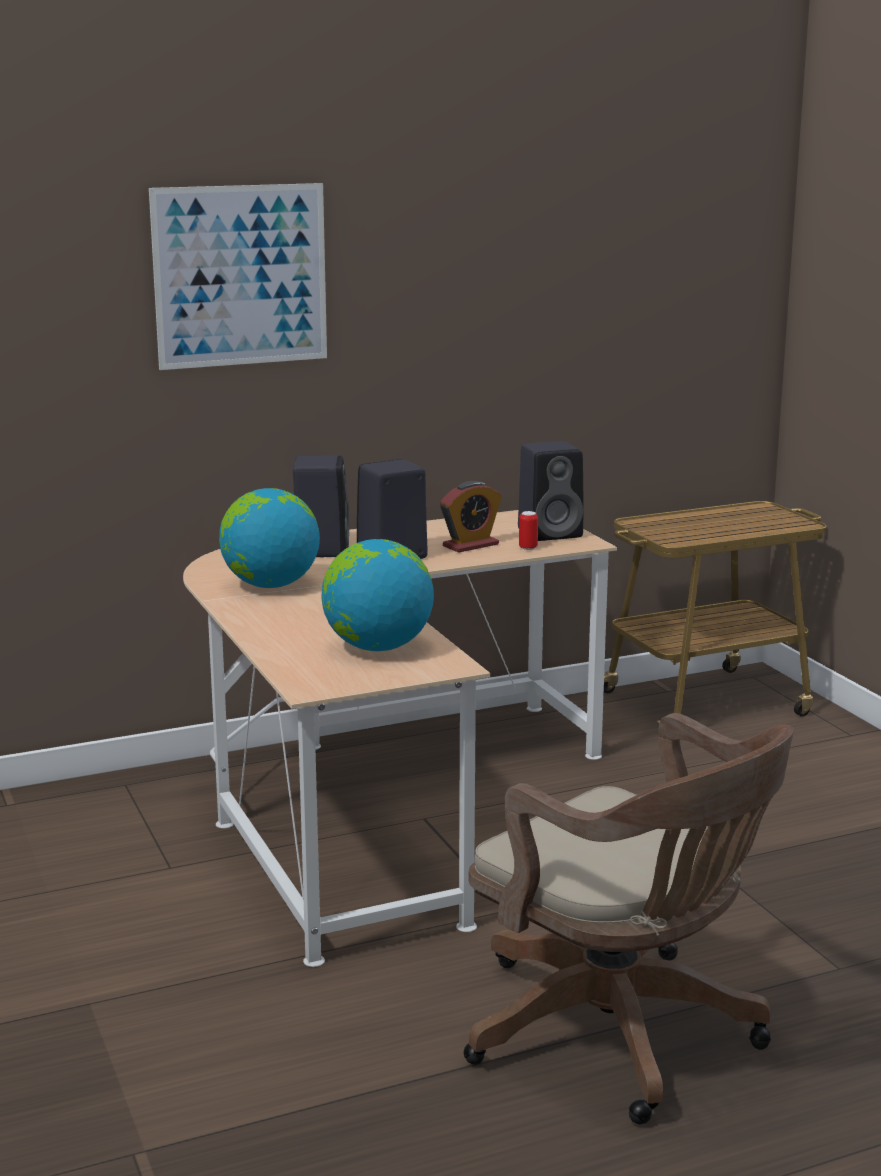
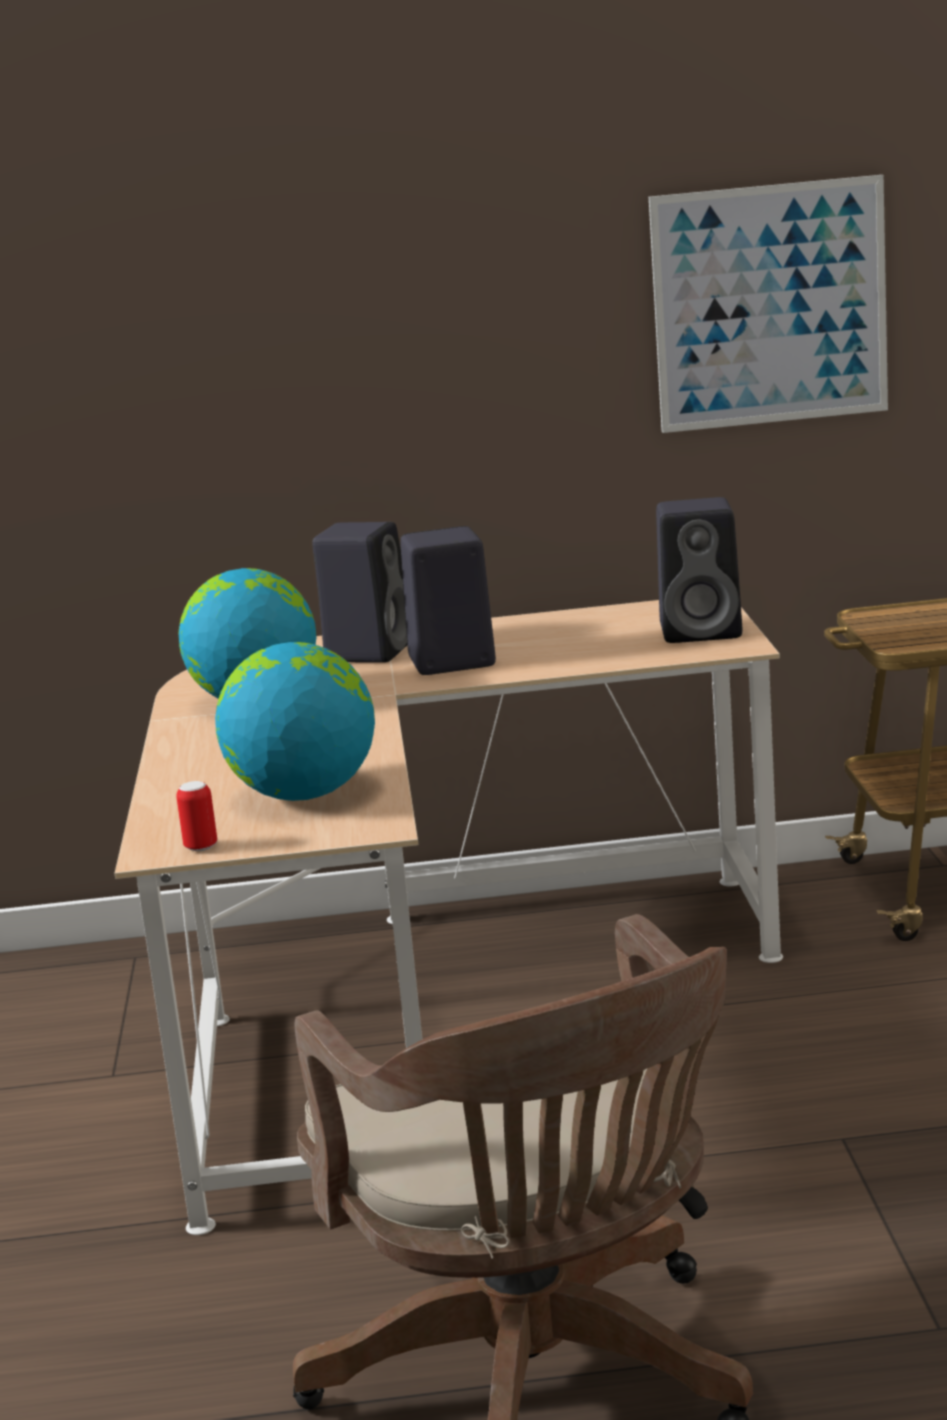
camera: 20 degrees right, 0 degrees up
picture [149,183,327,370] -> picture moved to [649,175,888,433]
alarm clock [440,481,502,553] -> none
can [519,511,538,550] -> can moved to [176,781,217,851]

